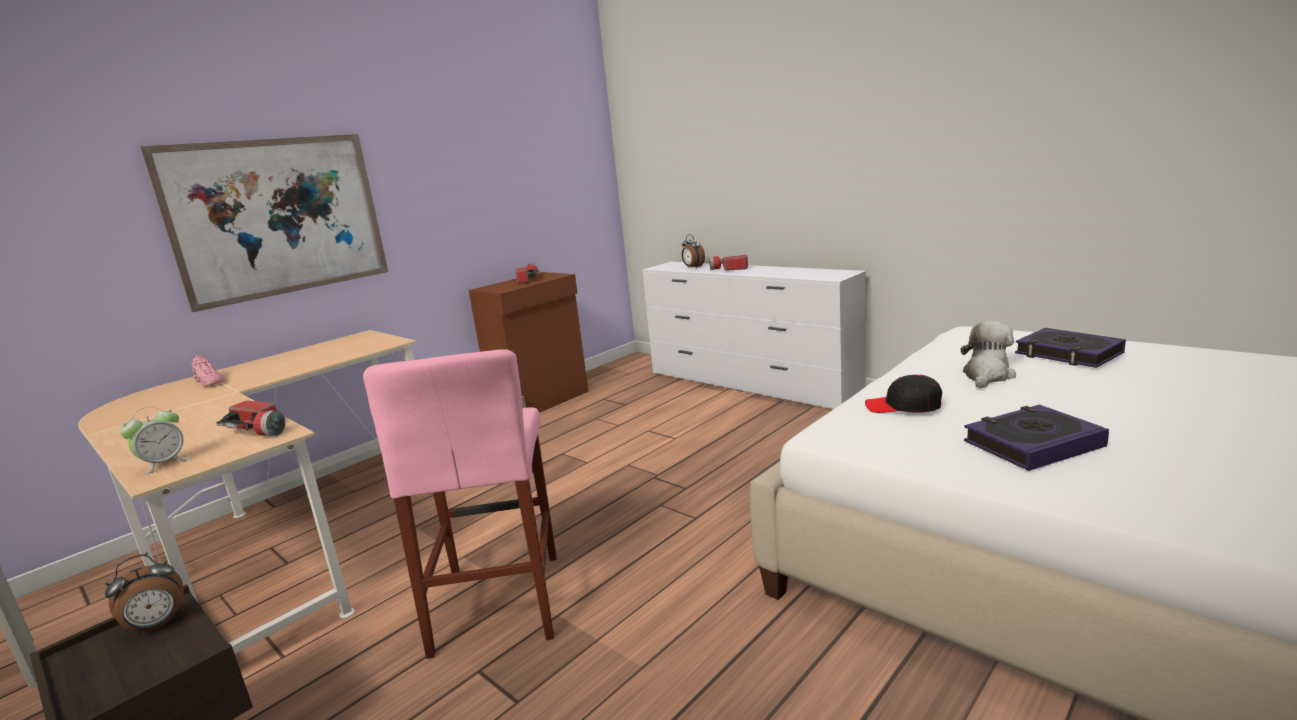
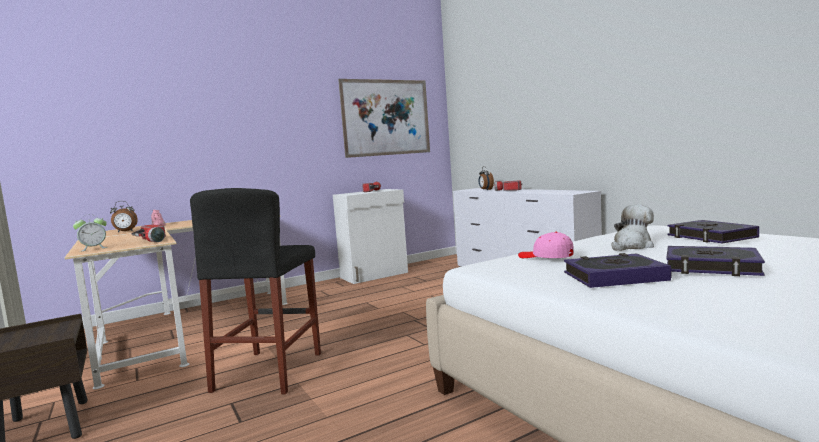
camera: 15 degrees right, 10 degrees down
alarm clock [105,554,184,636] -> alarm clock moved to [110,201,138,232]
picture [140,134,388,312] -> picture moved to [338,79,430,158]
pink stool [363,350,557,659] -> black stool [190,188,321,394]
brown cabinet [469,272,589,413] -> white cabinet [333,189,408,284]
black cap [865,374,942,413] -> pink cap [518,232,574,258]
none -> book [666,246,765,276]

